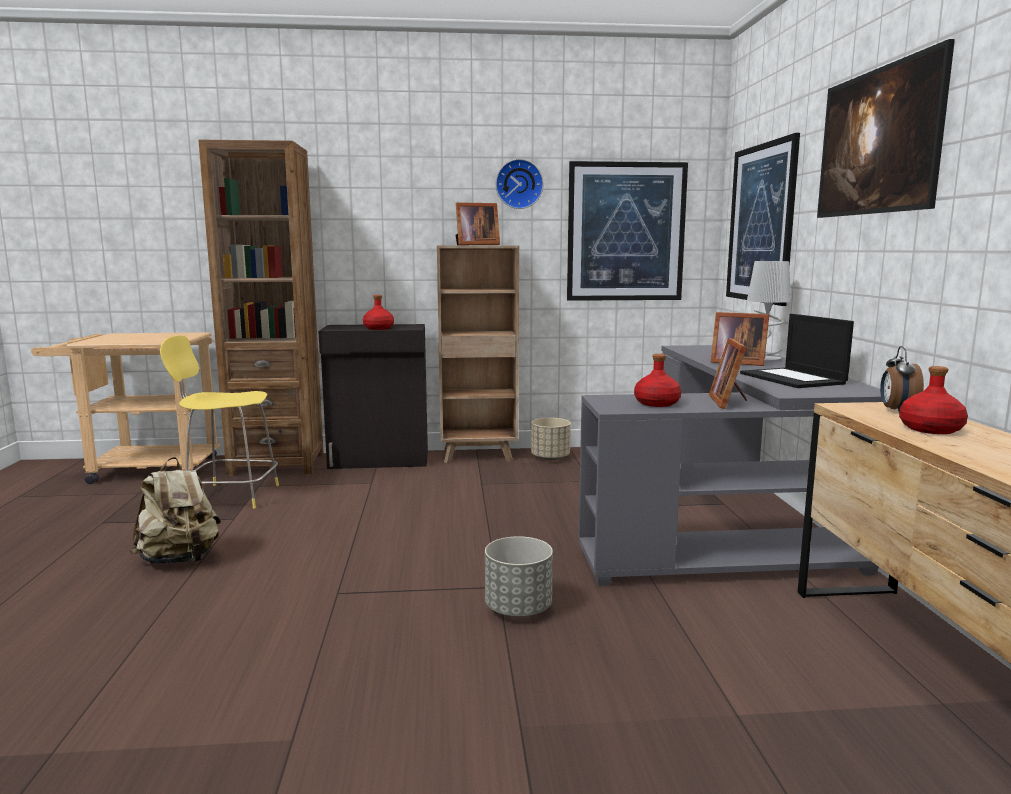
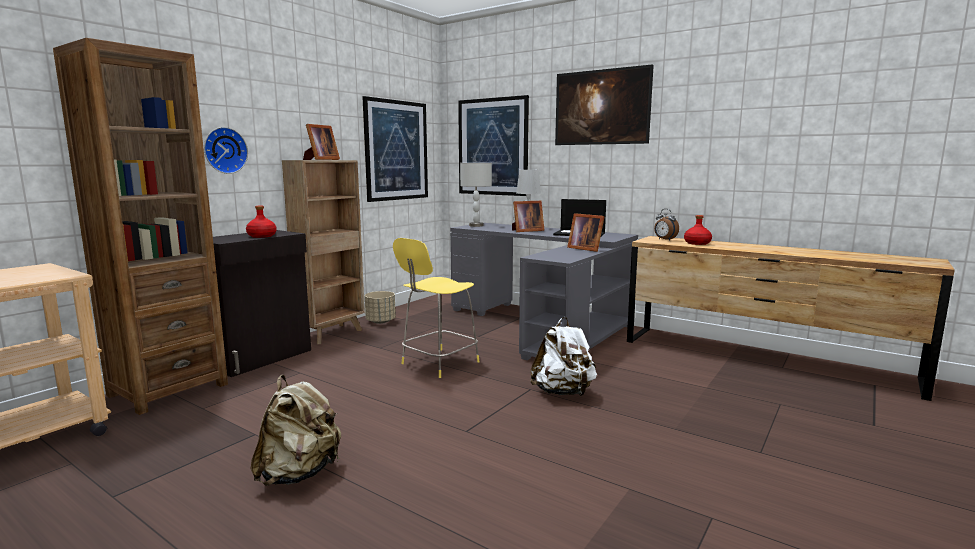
camera: 50 degrees left, 0 degrees up
yellow stool [160,335,279,509] -> yellow stool moved to [393,238,480,378]
grey planter [485,536,553,617] -> white backpack [530,317,597,396]
wall clock [496,159,543,209] -> wall clock moved to [204,127,248,174]
red bottle [634,354,681,407] -> none
none -> grey table lamp [460,163,492,227]

